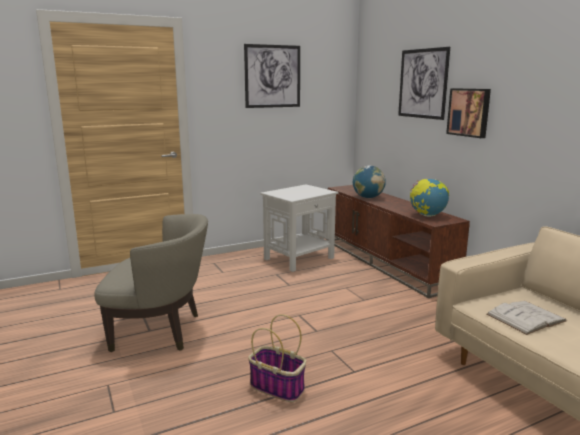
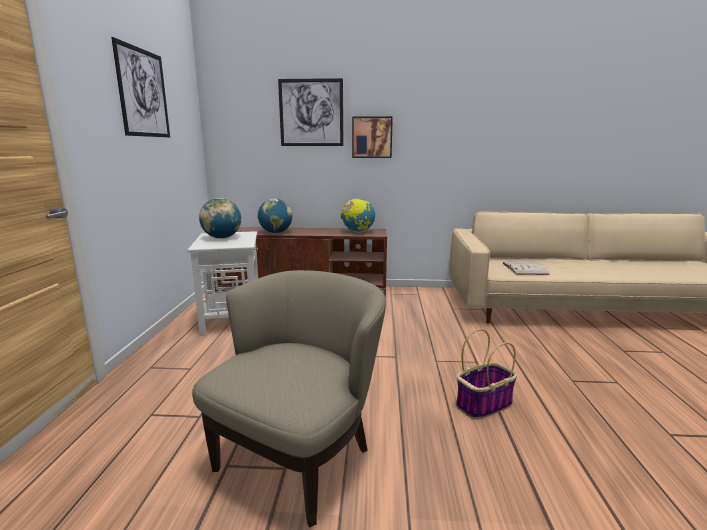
camera: 60 degrees left, 0 degrees up
none -> globe [199,198,241,239]

